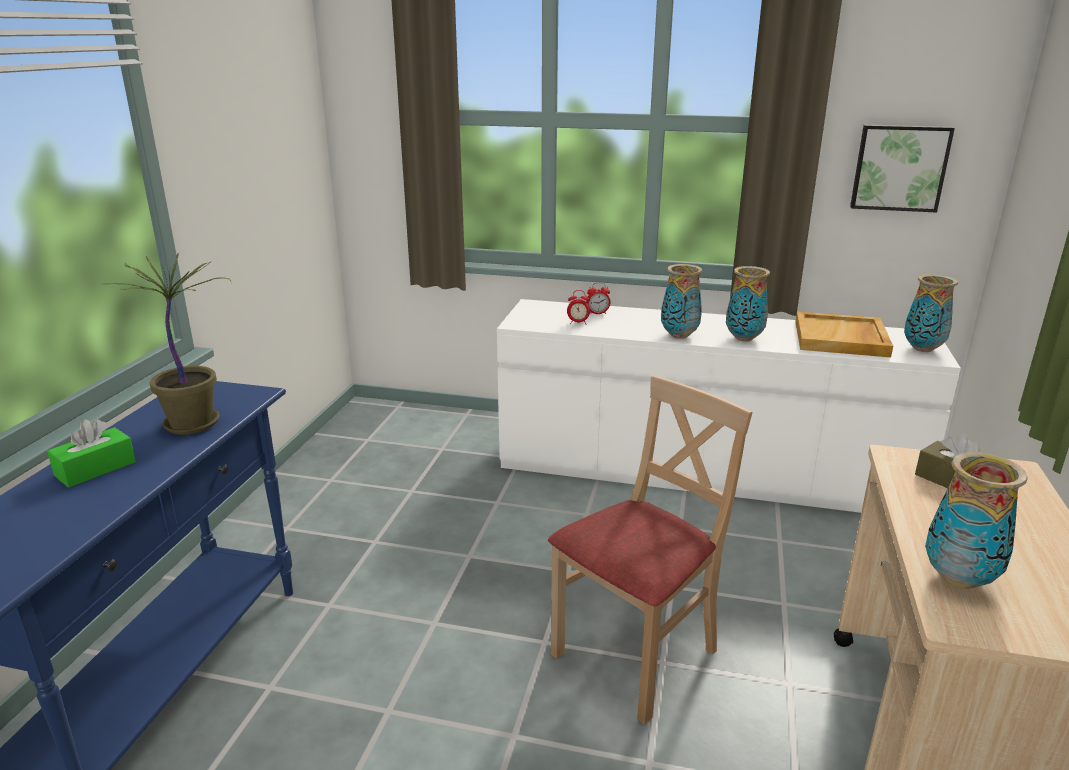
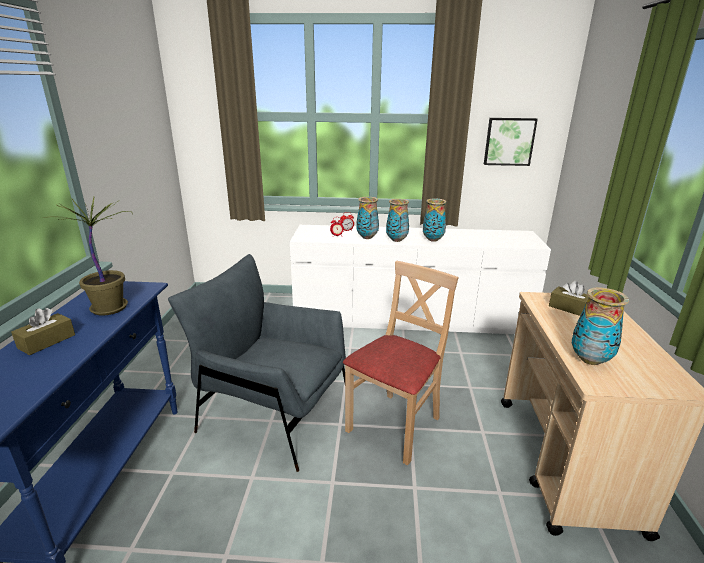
camera: 10 degrees left, 0 degrees up
green tissue box [47,419,136,488] -> brown tissue box [11,308,75,355]
beige tray [795,311,893,357] -> none
vase [904,274,958,352] -> vase moved to [356,197,379,239]
none -> grey armchair [168,254,346,472]

